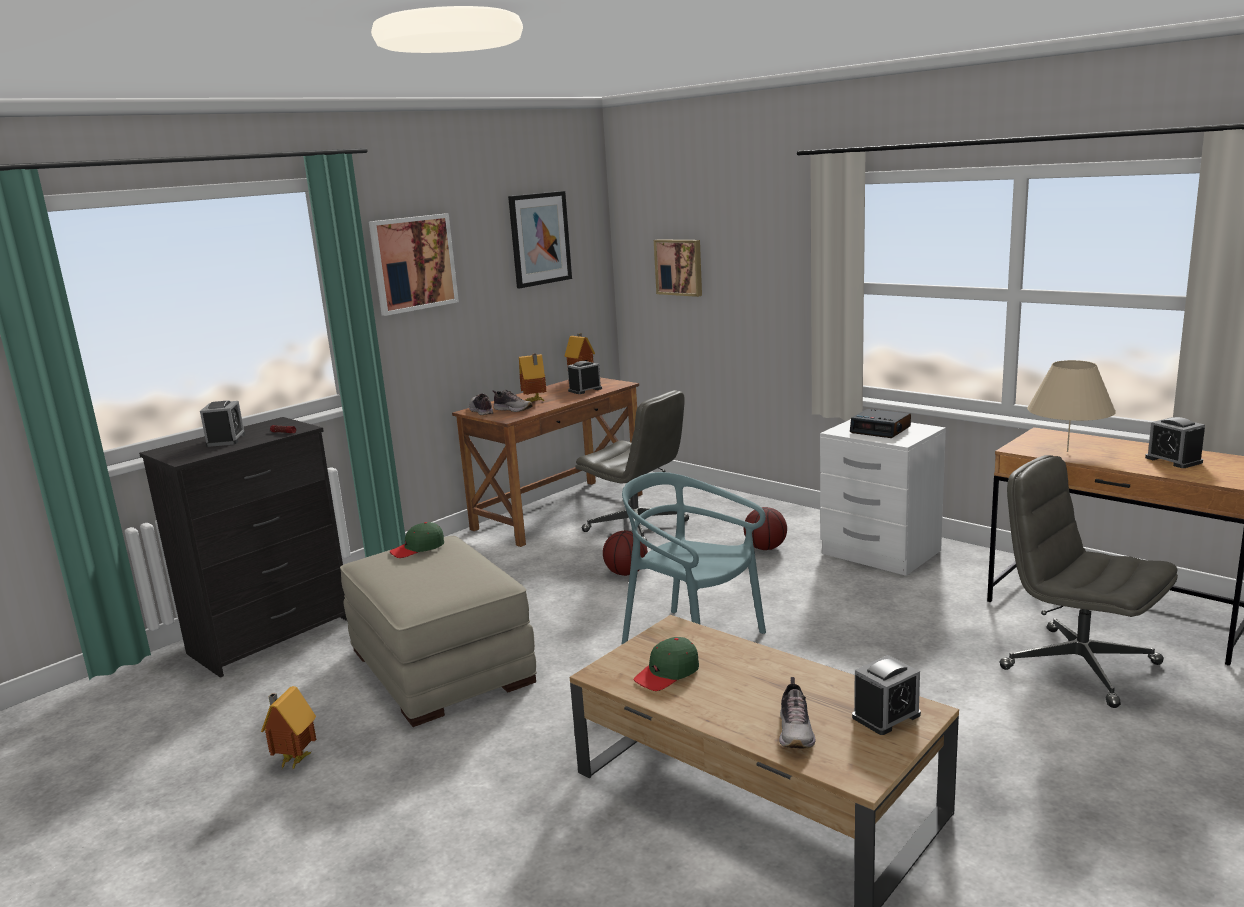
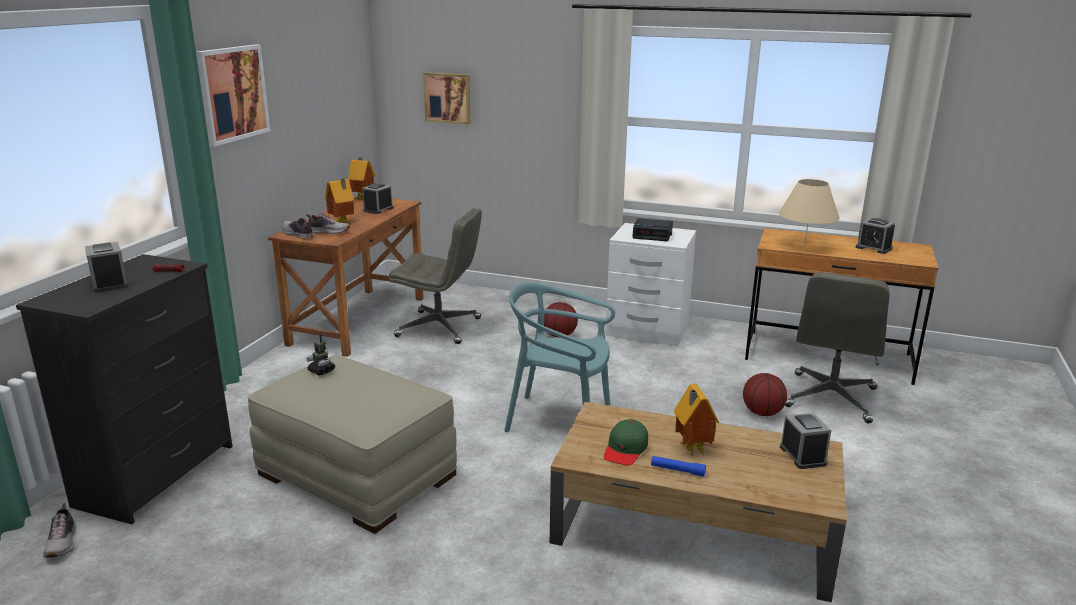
camera: 25 degrees left, 5 degrees up
toy house [261,686,316,769] -> toy house moved to [674,383,719,456]
green cap [390,522,444,558] -> toy robot [306,334,335,376]
picture [508,191,572,288] -> none
basketball [603,530,648,576] -> basketball moved to [743,373,787,416]
shoe [779,677,816,748] -> shoe moved to [43,503,76,558]
alarm clock [852,655,921,735] -> alarm clock turned 45 degrees counterclockwise [780,413,831,469]
grey office chair [999,455,1178,708] -> grey office chair turned 90 degrees counterclockwise [785,272,890,423]
none -> blue flashlight [651,456,706,477]

